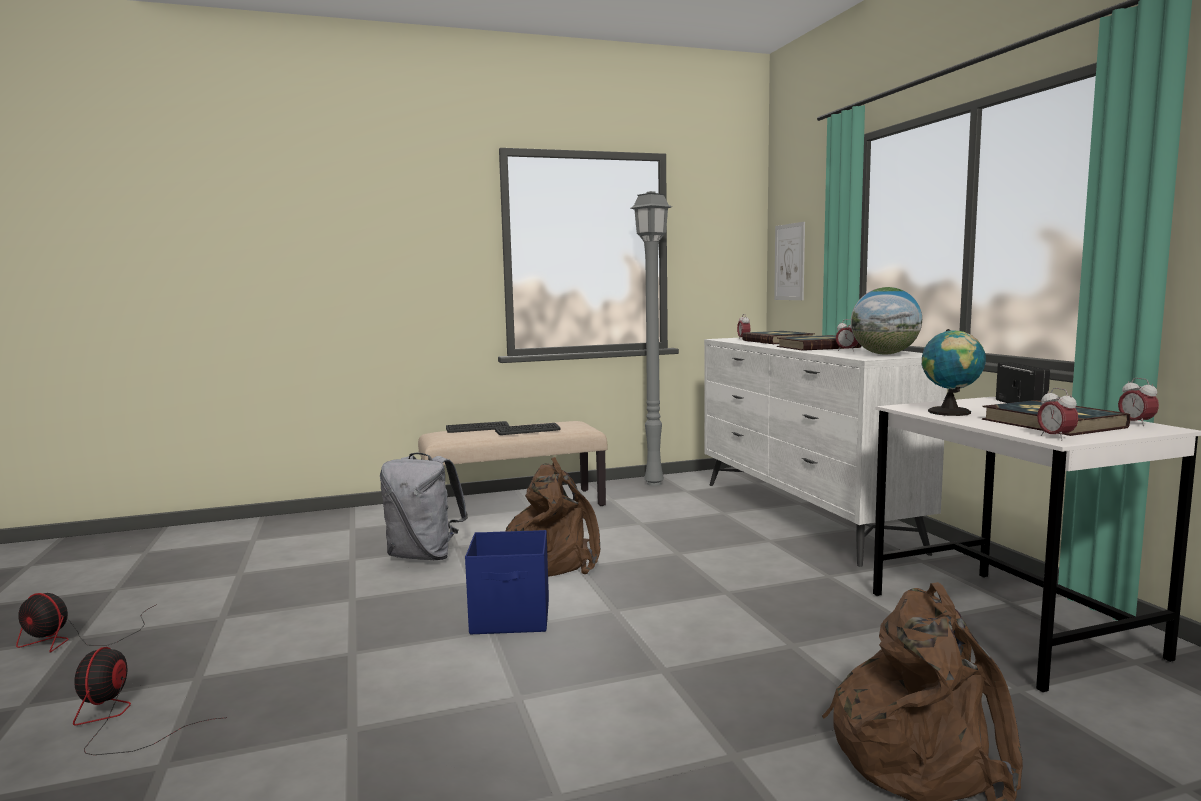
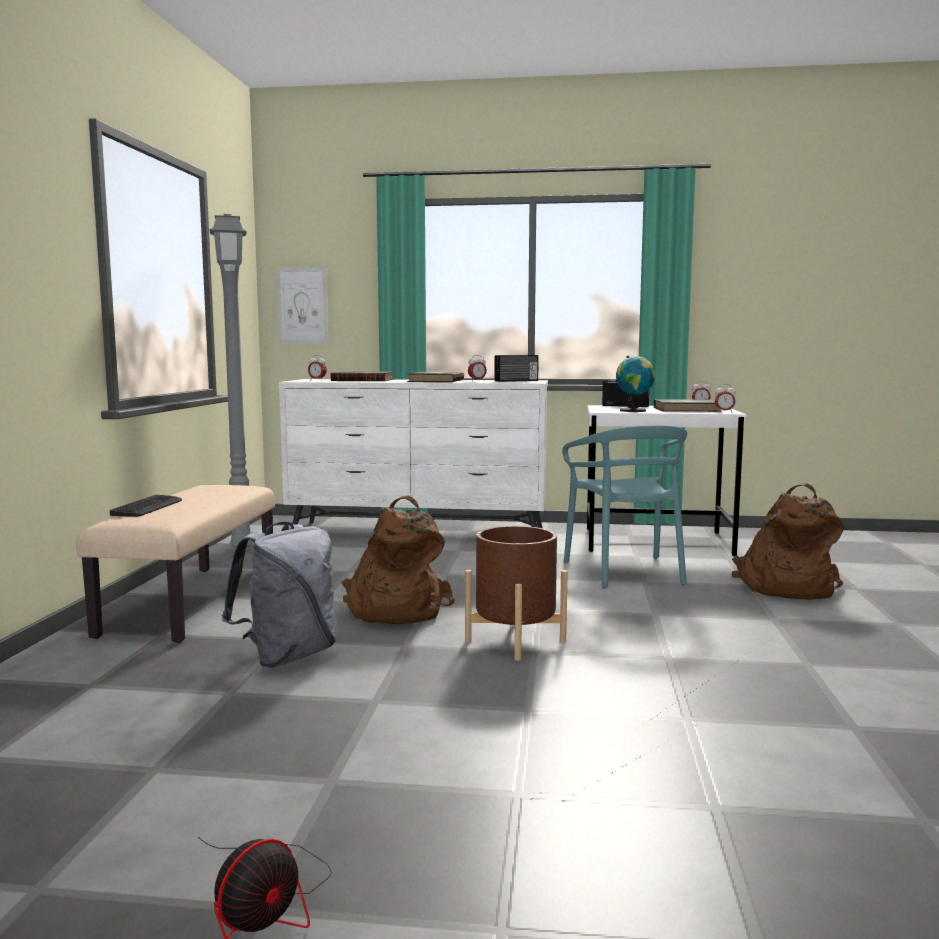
camera: 65 degrees left, 0 degrees up
fan [73,647,227,755] -> none
blue storage box [465,530,549,634] -> brown planter [465,526,568,661]
keyboard [495,423,561,435] -> none
globe [851,287,922,354] -> radio [494,355,539,382]
none -> turquoise chair [563,425,687,588]

